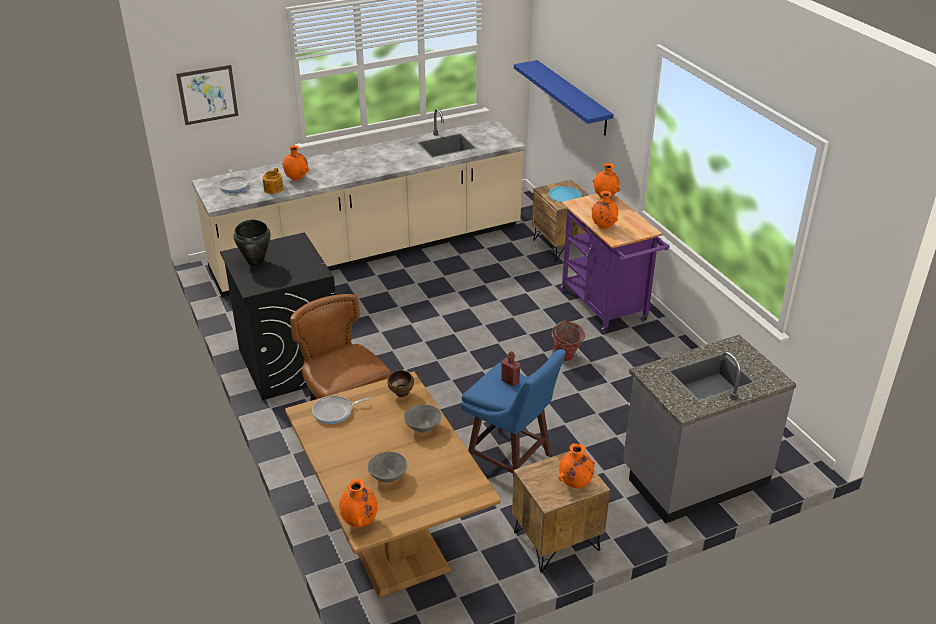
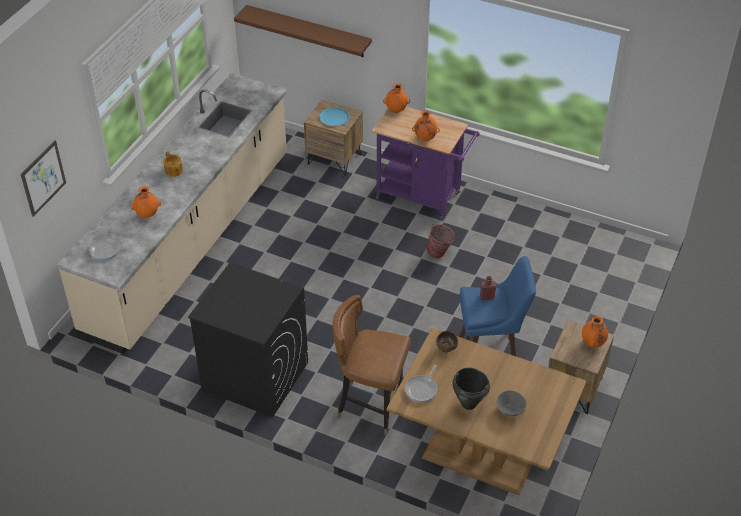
camera: 40 degrees left, 10 degrees up
black cooking pot [233,220,271,266] -> black cooking pot moved to [452,368,490,410]
teapot [262,168,284,194] -> teapot moved to [163,151,183,177]
orange vase [339,479,378,527] -> none
grey bowl [404,404,442,433] -> none
blue shelf [514,60,613,136] -> brown shelf [234,5,372,57]
grey counter [623,335,796,523] -> none

